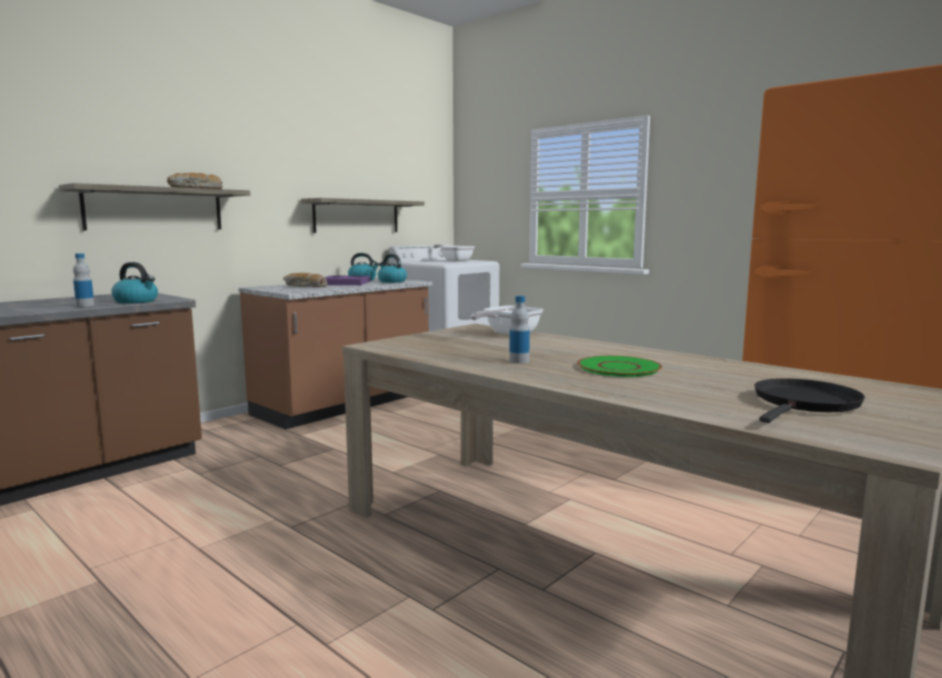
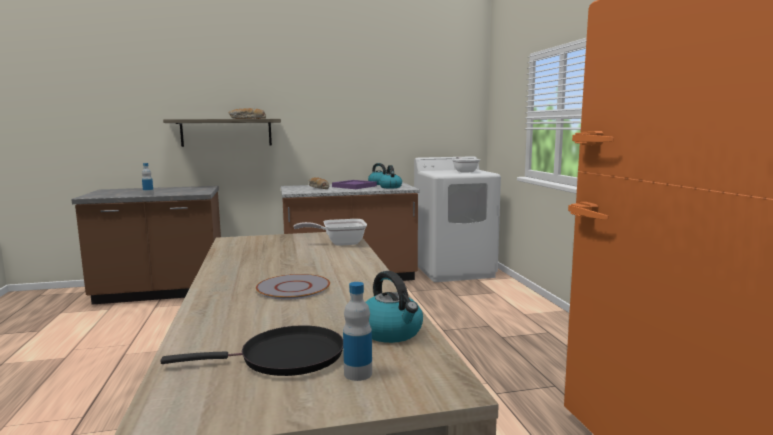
camera: 35 degrees right, 0 degrees up
kettle [111,262,158,303] -> kettle moved to [366,271,423,343]
shelf [301,198,424,233] -> none
bottle [509,296,530,364] -> bottle moved to [343,282,372,381]
green plate [577,355,662,377] -> grey plate [256,274,330,300]

